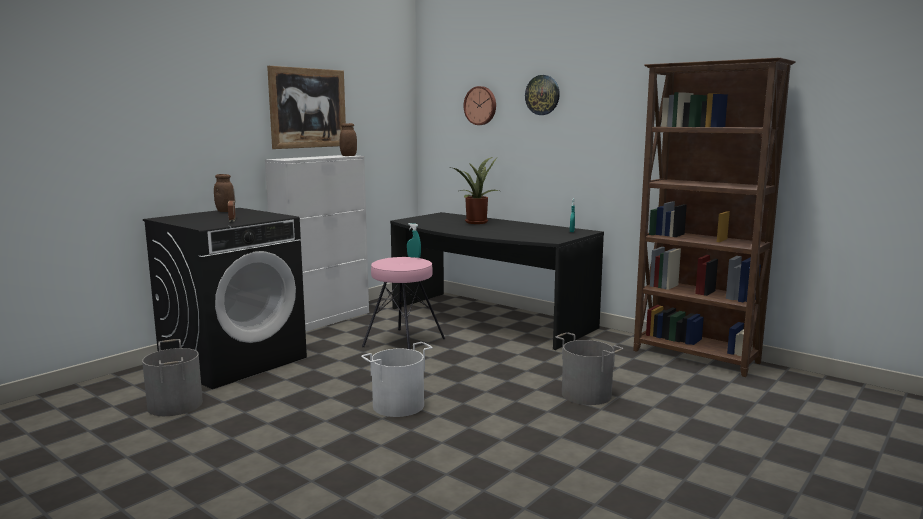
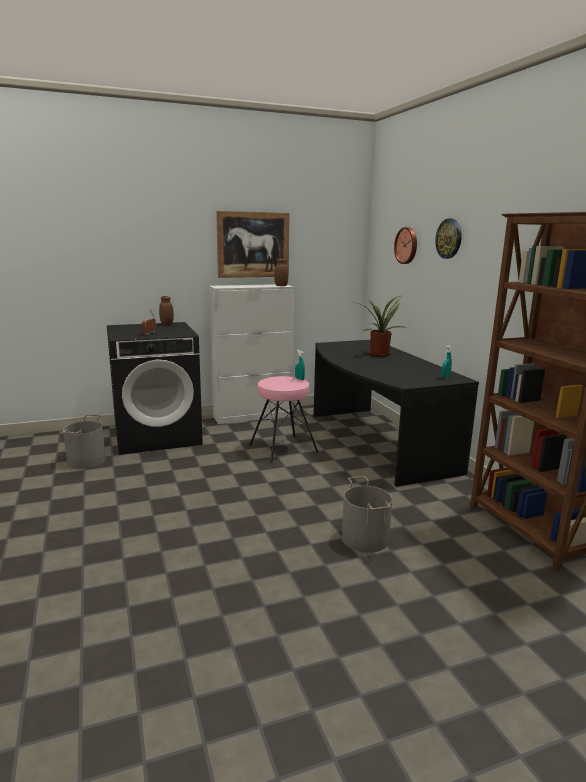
camera: 30 degrees right, 5 degrees up
white bucket [361,342,433,417] -> none

